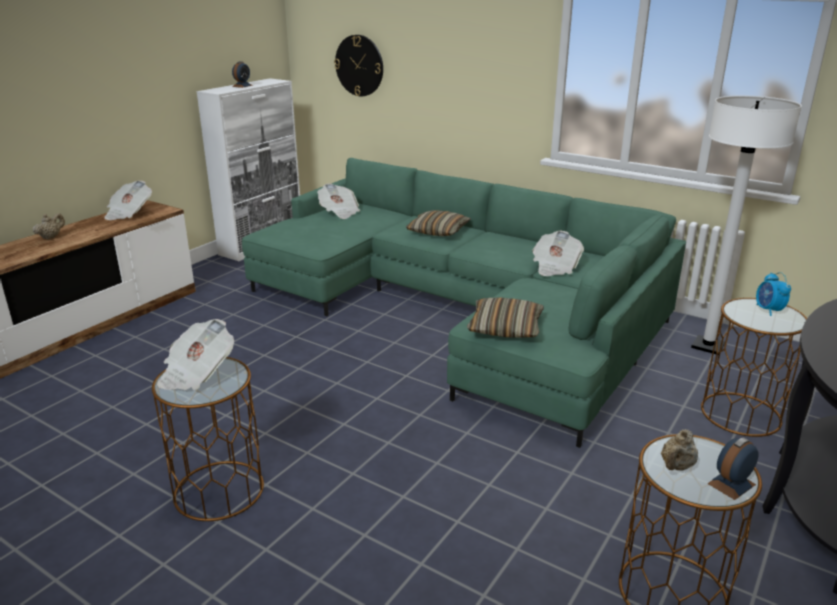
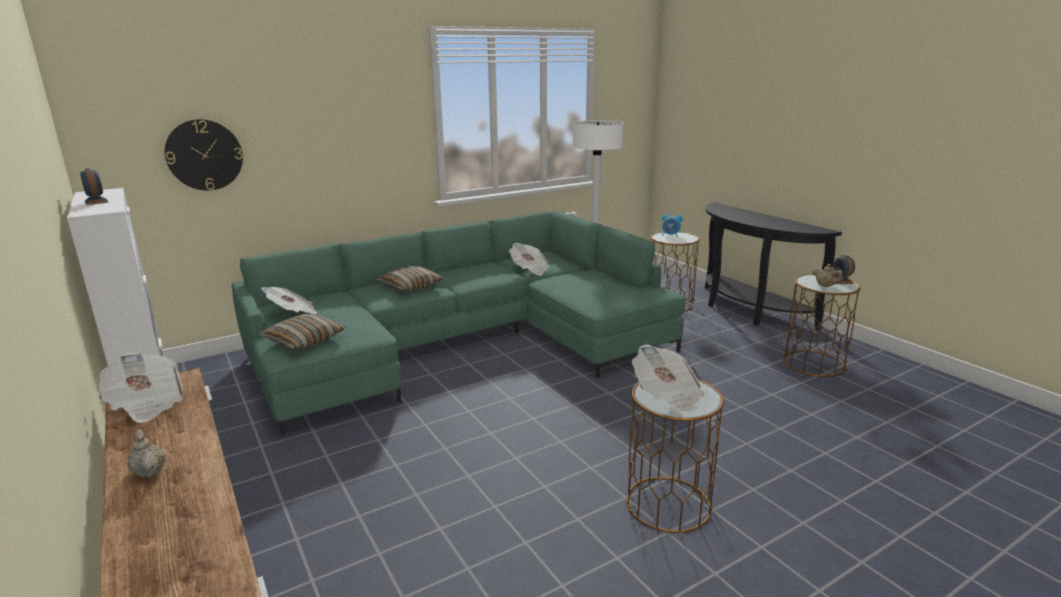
camera: 65 degrees left, 5 degrees down
pillow [467,297,544,338] -> pillow moved to [259,314,345,350]

